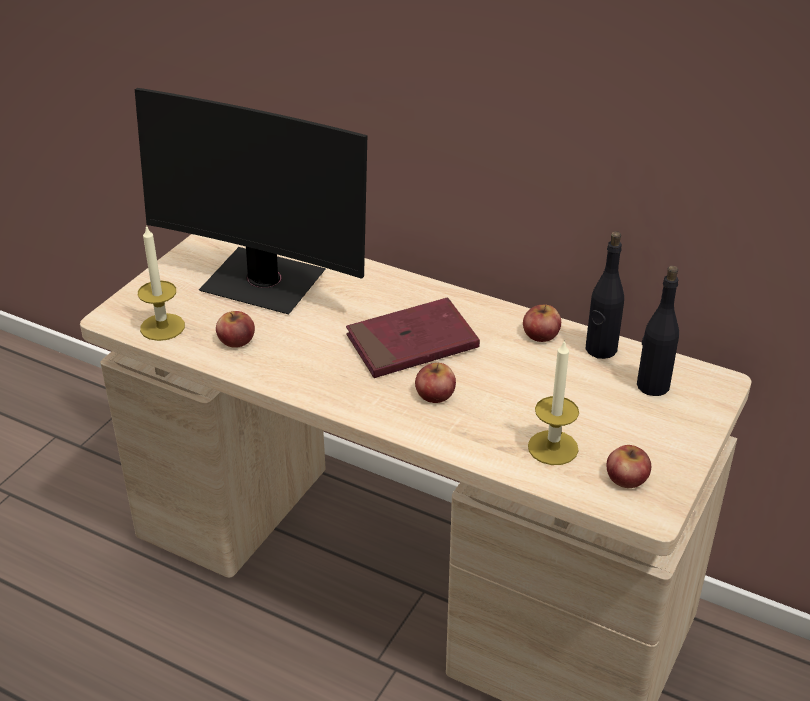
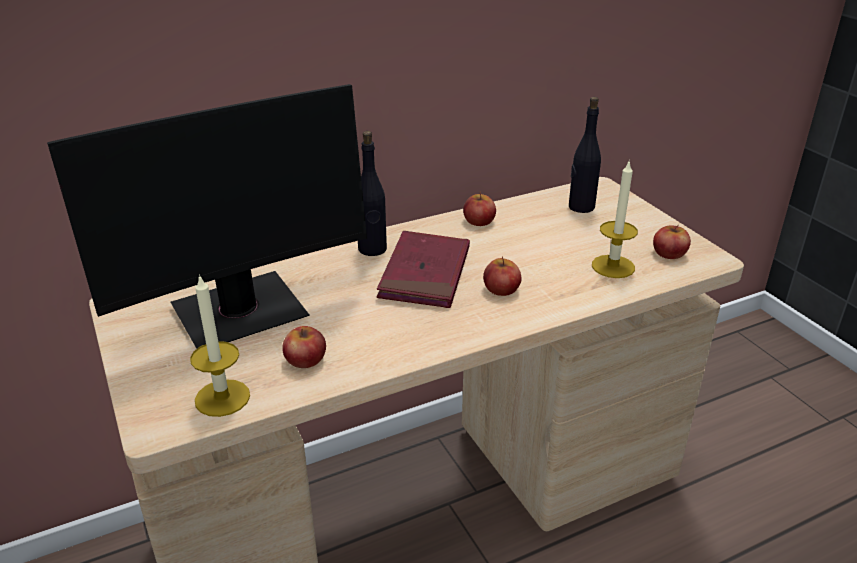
camera: 55 degrees left, 5 degrees down
black bottle [586,231,624,359] -> black bottle moved to [358,131,387,256]

